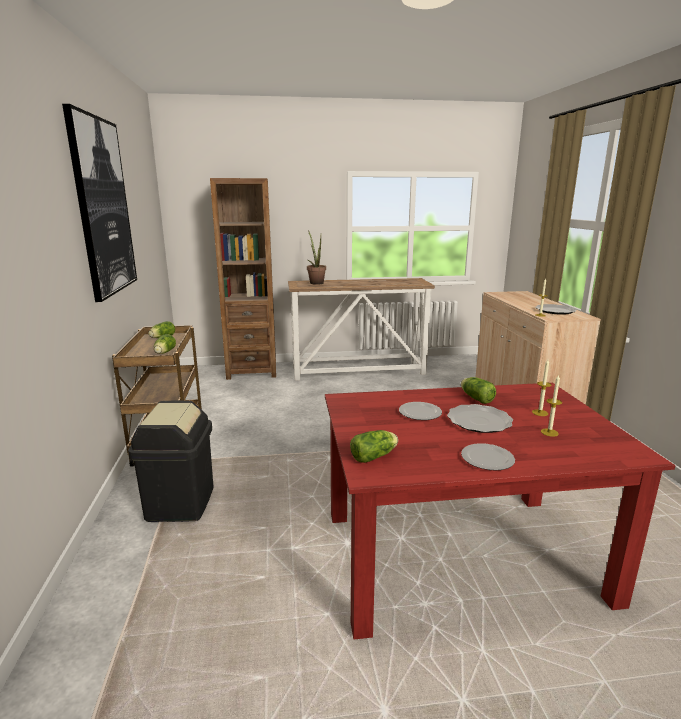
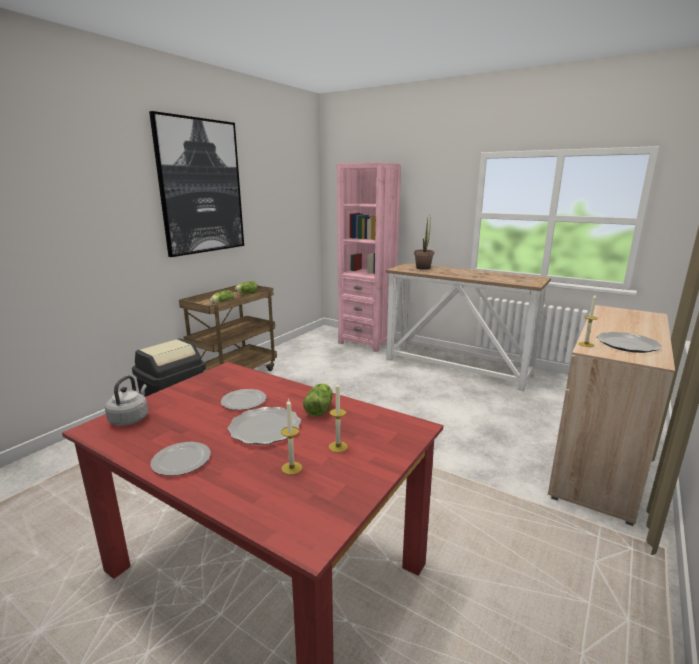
camera: 40 degrees right, 0 degrees up
brown bookcase [210,178,276,380] -> pink bookcase [337,162,401,352]
lettuce [350,430,398,463] -> grey kettle [105,375,148,426]

